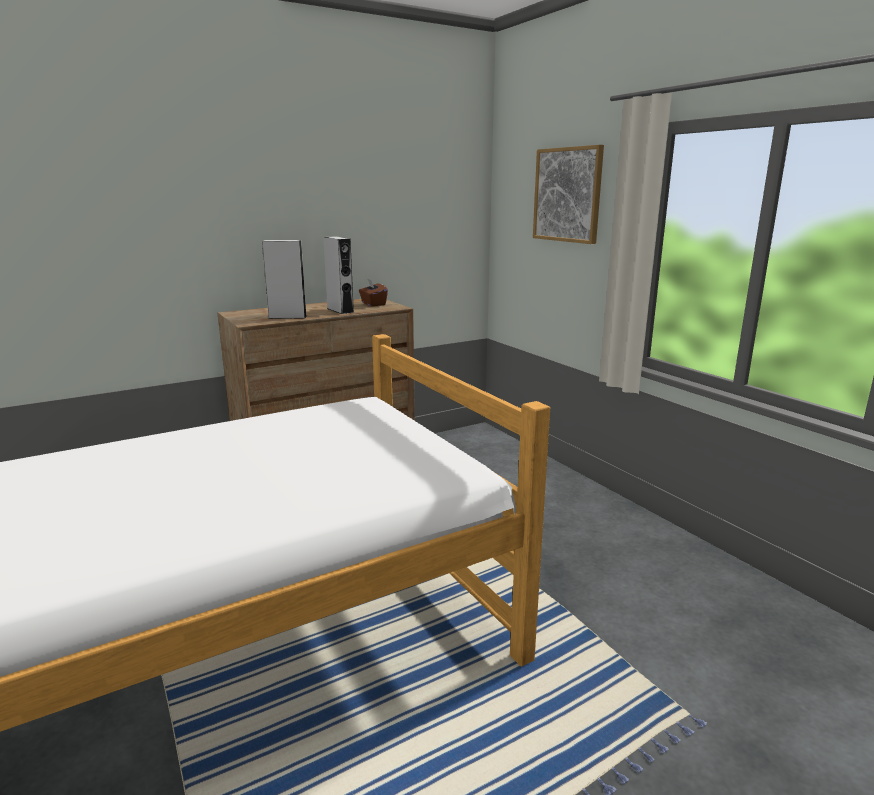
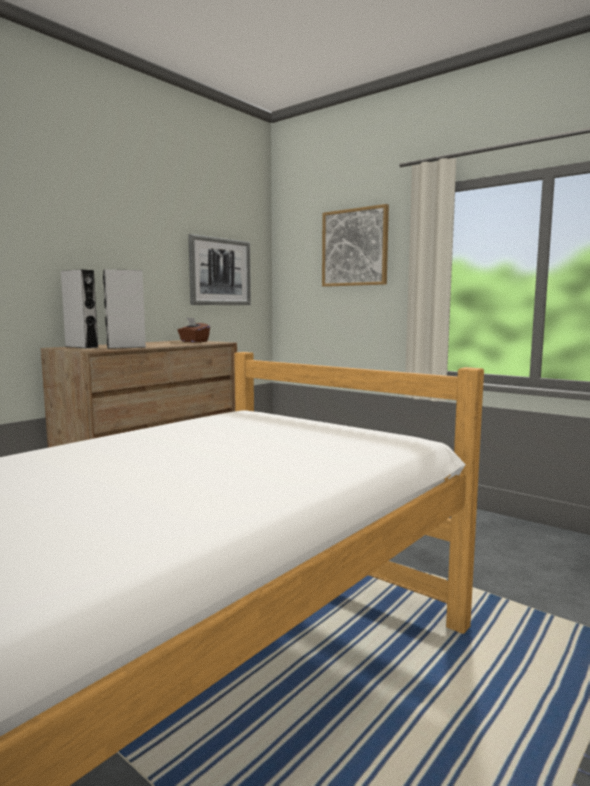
camera: 20 degrees left, 10 degrees down
grey speaker [323,236,354,314] -> grey speaker moved to [61,269,99,348]
none -> picture [188,234,251,305]

